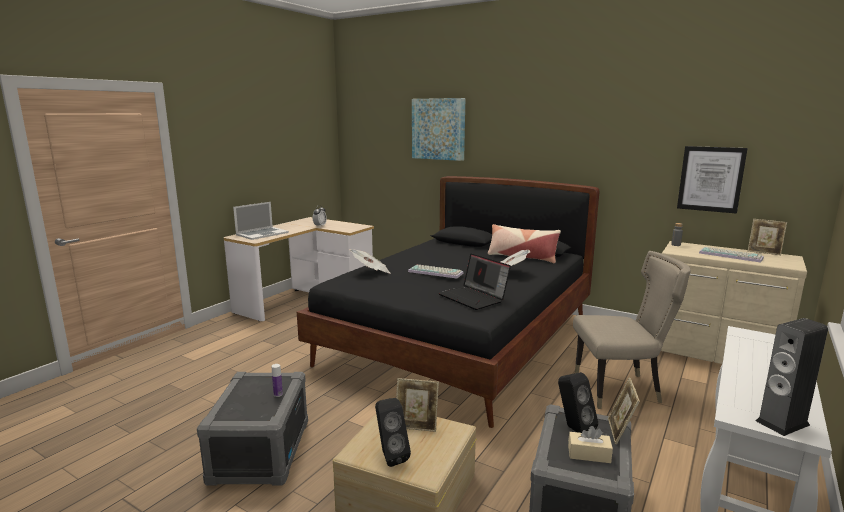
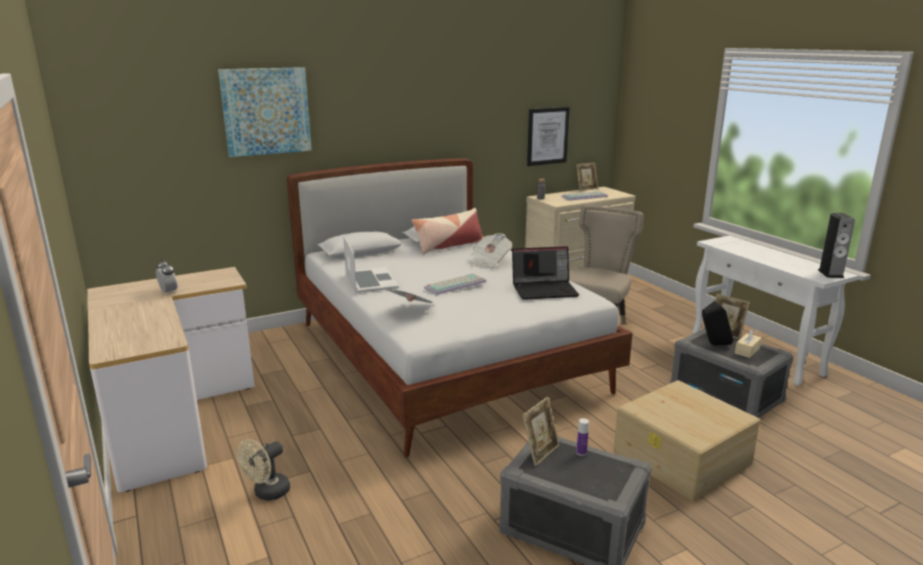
camera: 60 degrees left, 5 degrees up
laptop [233,202,289,240] -> laptop moved to [343,236,399,293]
black bed [297,176,600,428] -> white bed [287,158,633,457]
black speaker [375,398,411,467] -> none
picture frame [396,378,439,432] -> picture frame moved to [522,397,559,466]
none -> beige fan [237,439,290,501]

